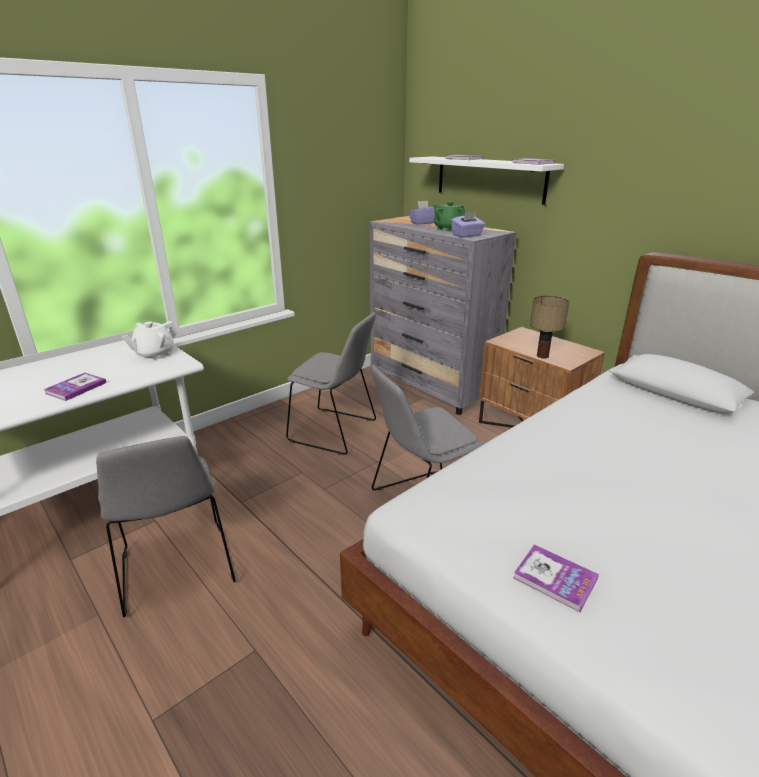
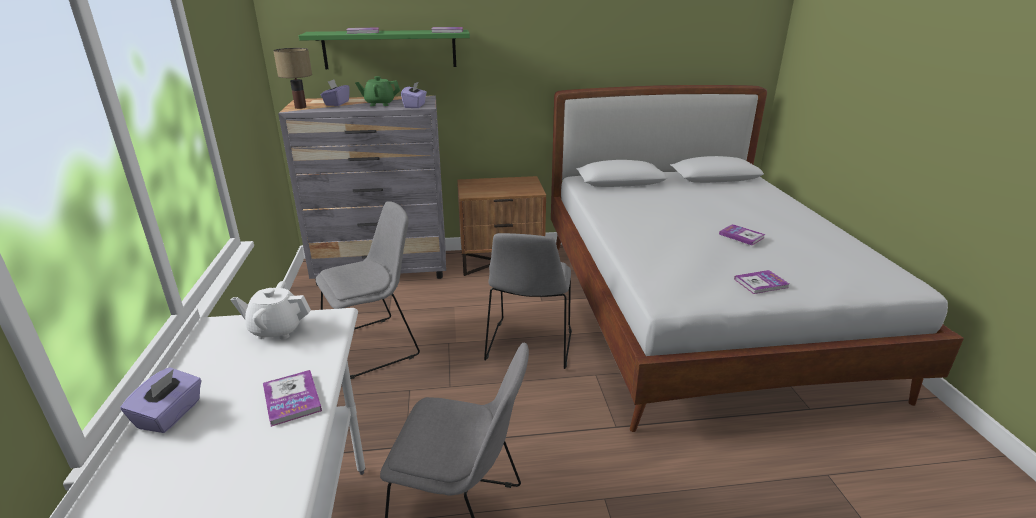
camera: 55 degrees left, 0 degrees up
white teapot [122,321,178,361] -> white teapot turned 105 degrees clockwise [231,281,311,339]
white shelf [409,156,564,205] -> green shelf [299,30,470,69]
table lamp [530,296,570,358] -> table lamp moved to [273,48,312,109]
none -> purple tissue box [121,367,202,433]
none -> book [719,224,765,245]

